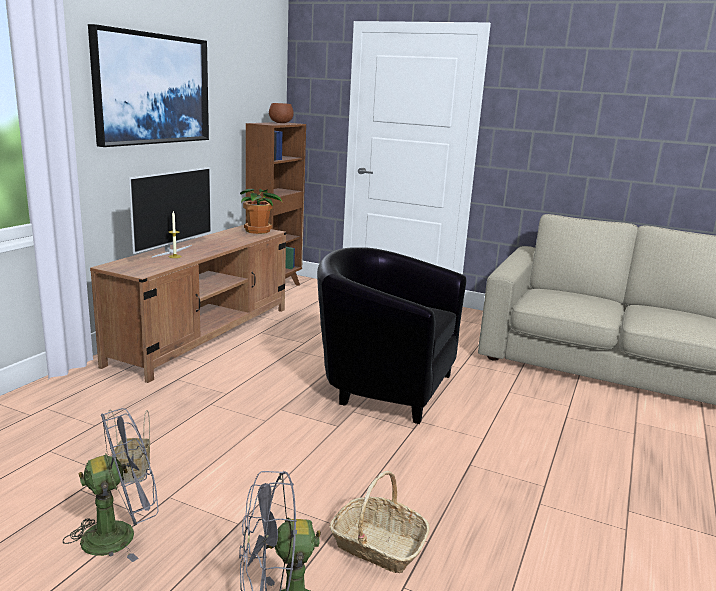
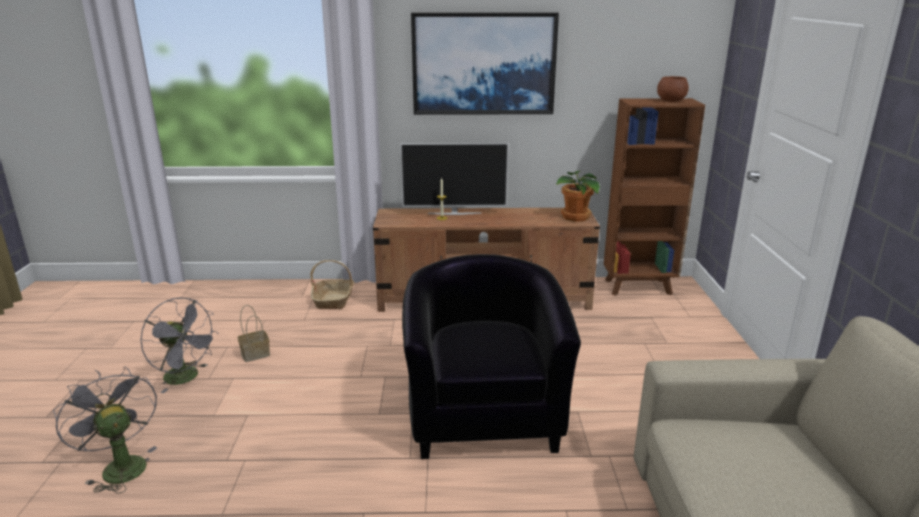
camera: 65 degrees right, 5 degrees up
basket [330,471,430,573] -> basket moved to [310,260,354,309]

